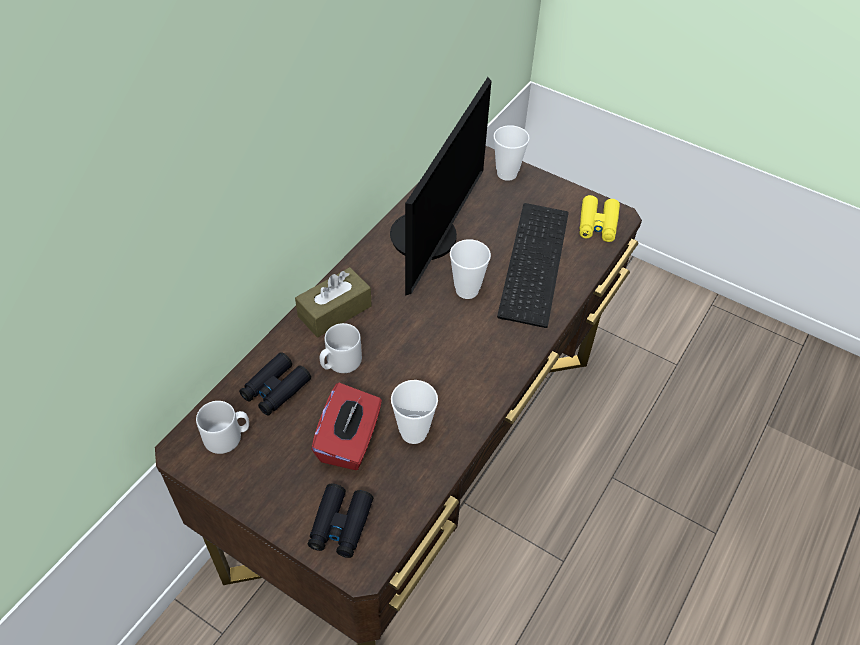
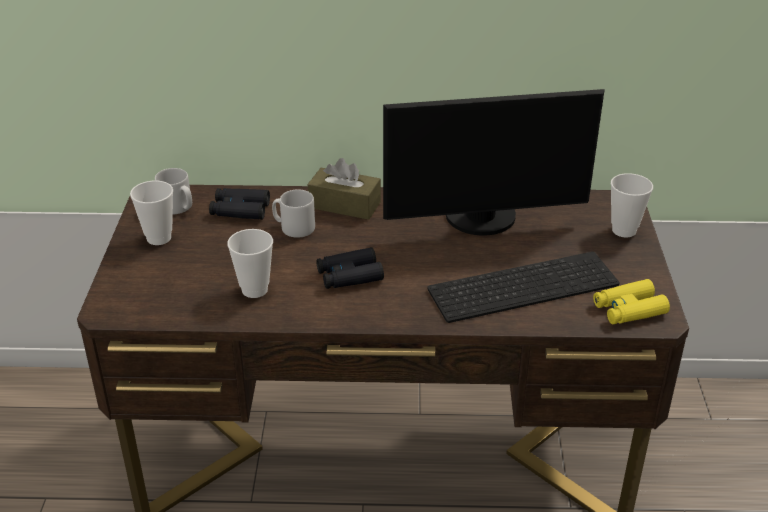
camera: 60 degrees right, 15 degrees down
black binoculars [308,484,373,558] -> black binoculars moved to [316,247,384,289]
red tissue box [311,383,382,470] -> none
cup [450,239,491,299] -> cup moved to [130,181,173,245]

